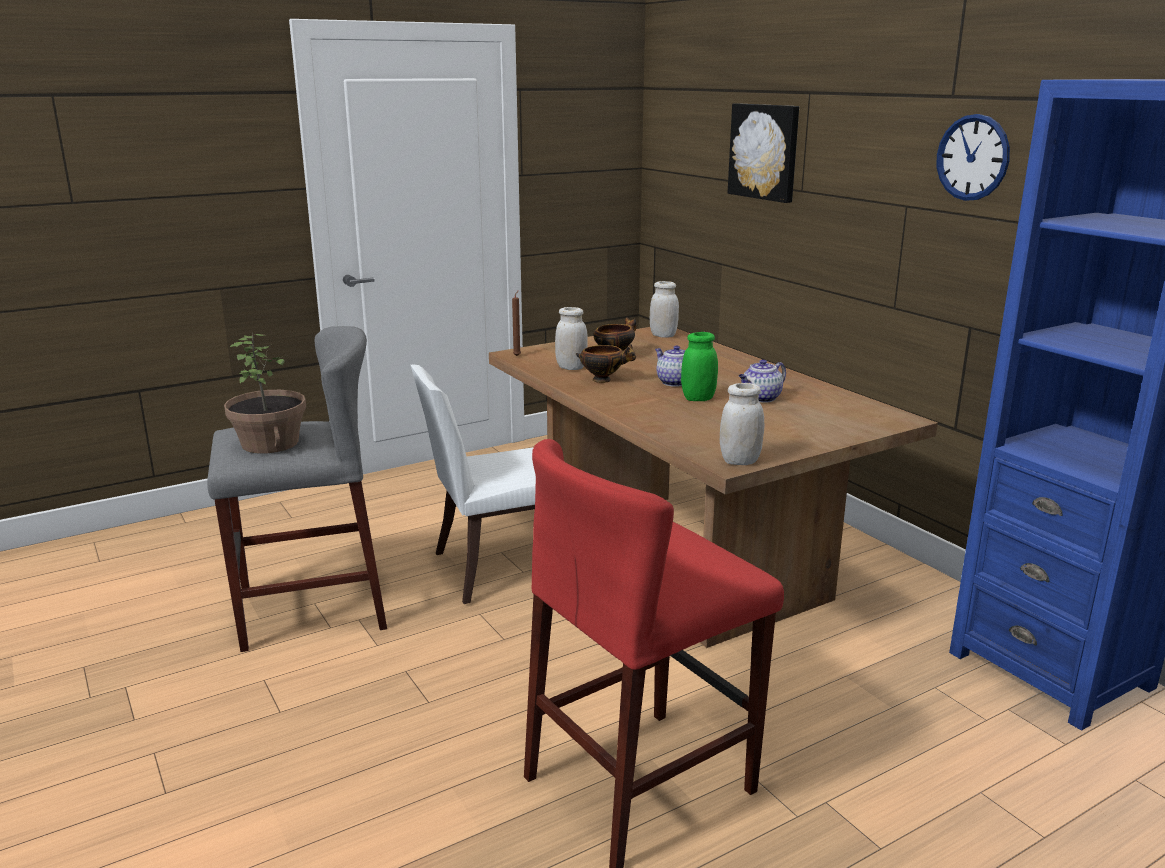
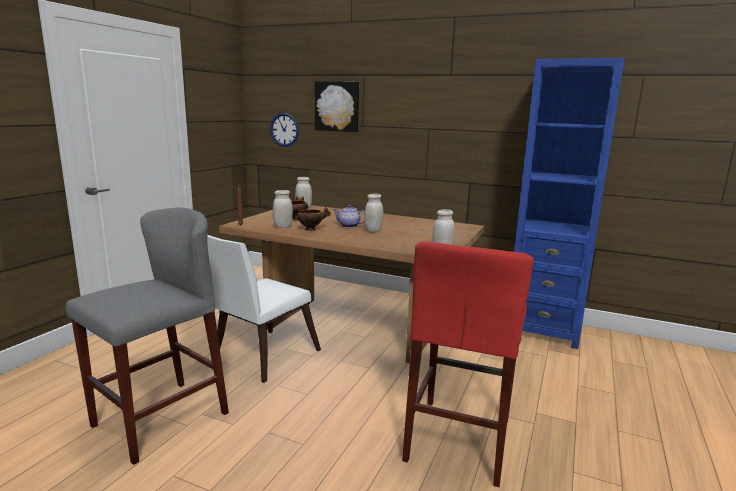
camera: 35 degrees left, 5 degrees down
potted plant [224,333,306,454] -> none
green jar [681,332,718,401] -> white jar [364,194,383,232]
teapot [739,359,786,402] -> none
wall clock [937,114,1010,201] -> wall clock moved to [270,113,299,147]

